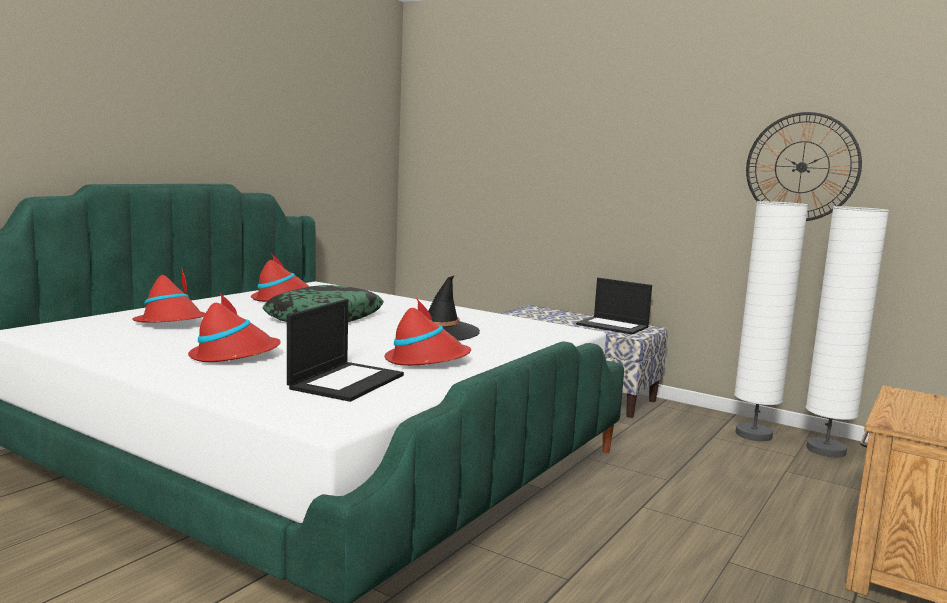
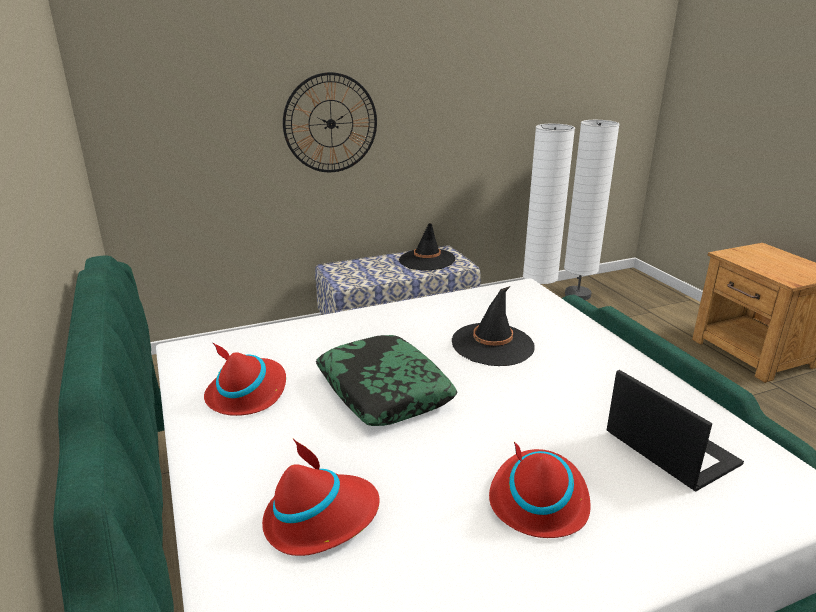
camera: 55 degrees left, 15 degrees up
red hat [384,297,471,366] -> none
laptop [576,277,652,335] -> black hat [399,223,455,271]
wall clock [746,112,862,221] -> wall clock moved to [283,72,377,172]

